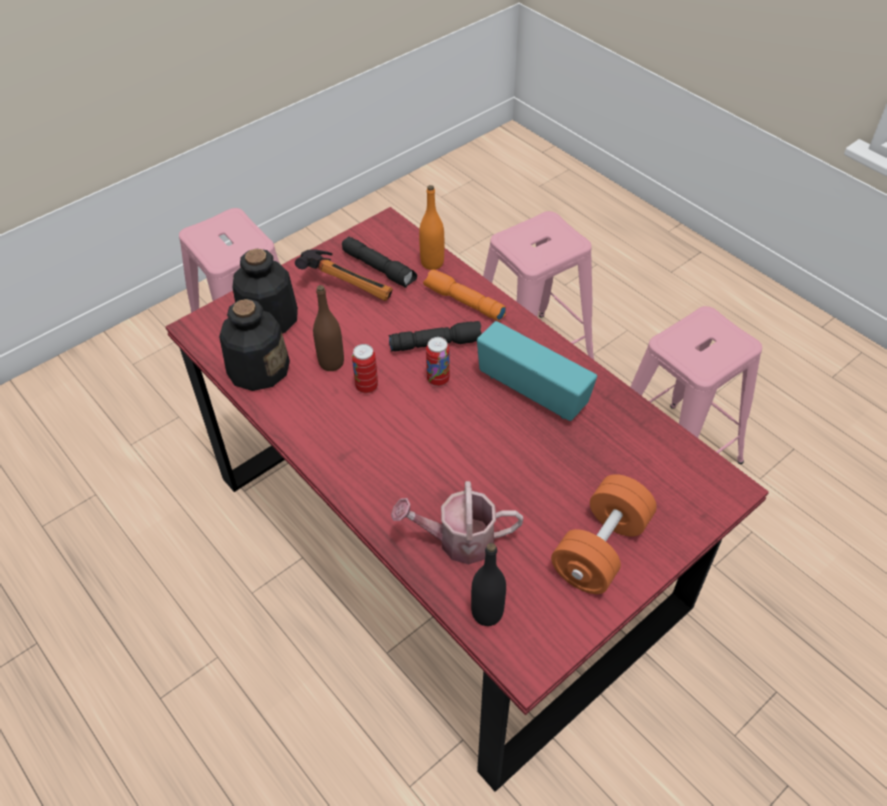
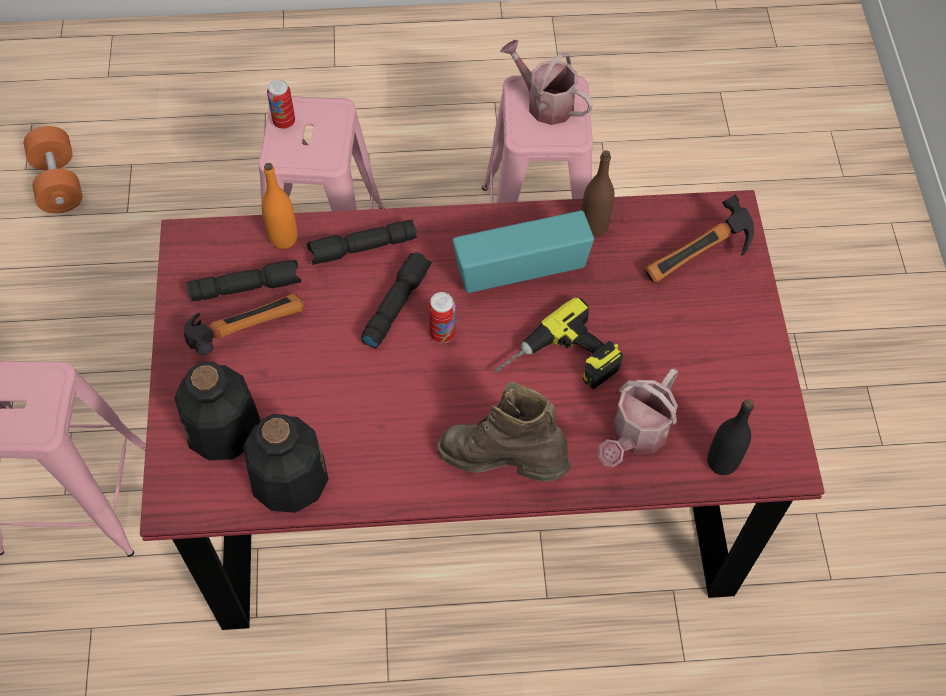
camera: 55 degrees left, 10 degrees up
brown bottle [313,285,344,371] -> brown bottle moved to [581,150,615,237]
can [352,344,378,394] -> can moved to [267,79,295,129]
orange flashlight [423,269,506,321] -> black flashlight [307,220,417,265]
orange dumbbell [551,474,657,594] -> orange dumbbell moved to [24,126,82,213]
none -> brown boot [438,381,570,481]
none -> power drill [494,298,623,389]
none -> watering can [500,40,593,125]
none -> hammer [644,194,754,283]

